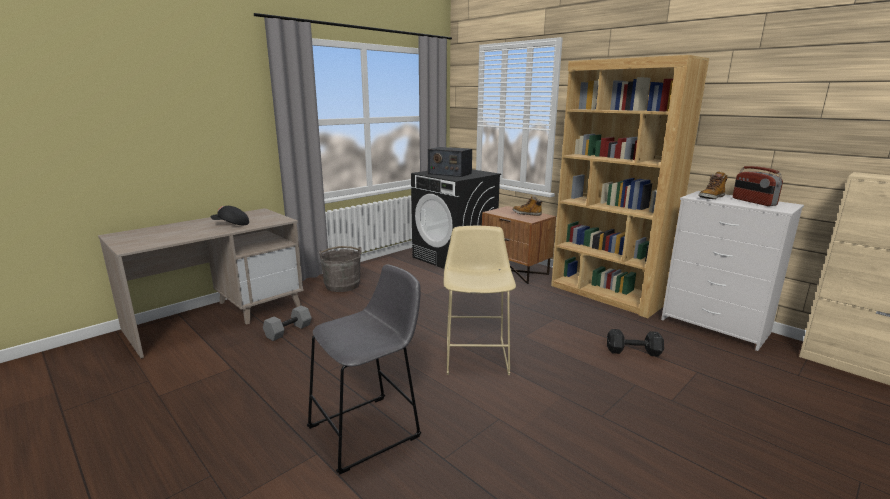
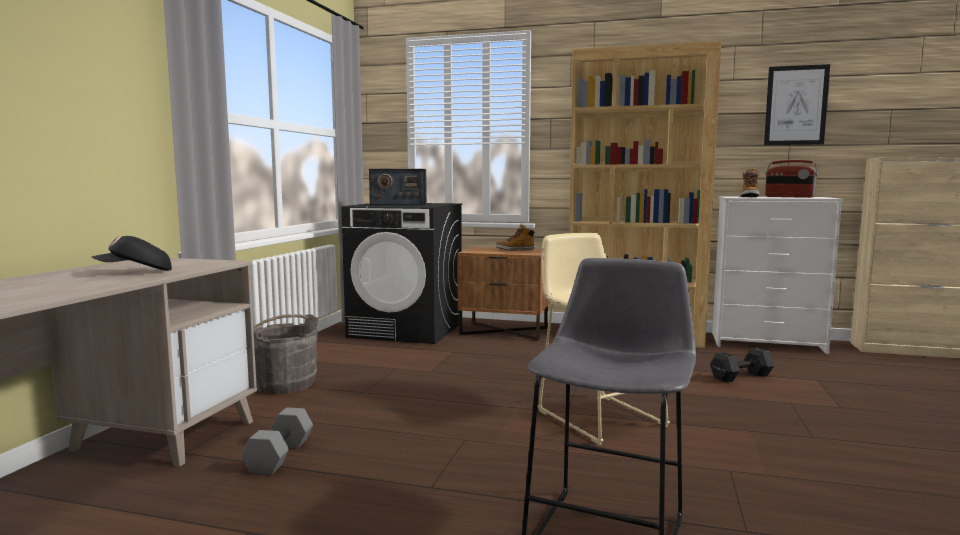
camera: 30 degrees left, 10 degrees down
none -> picture [764,64,830,145]

